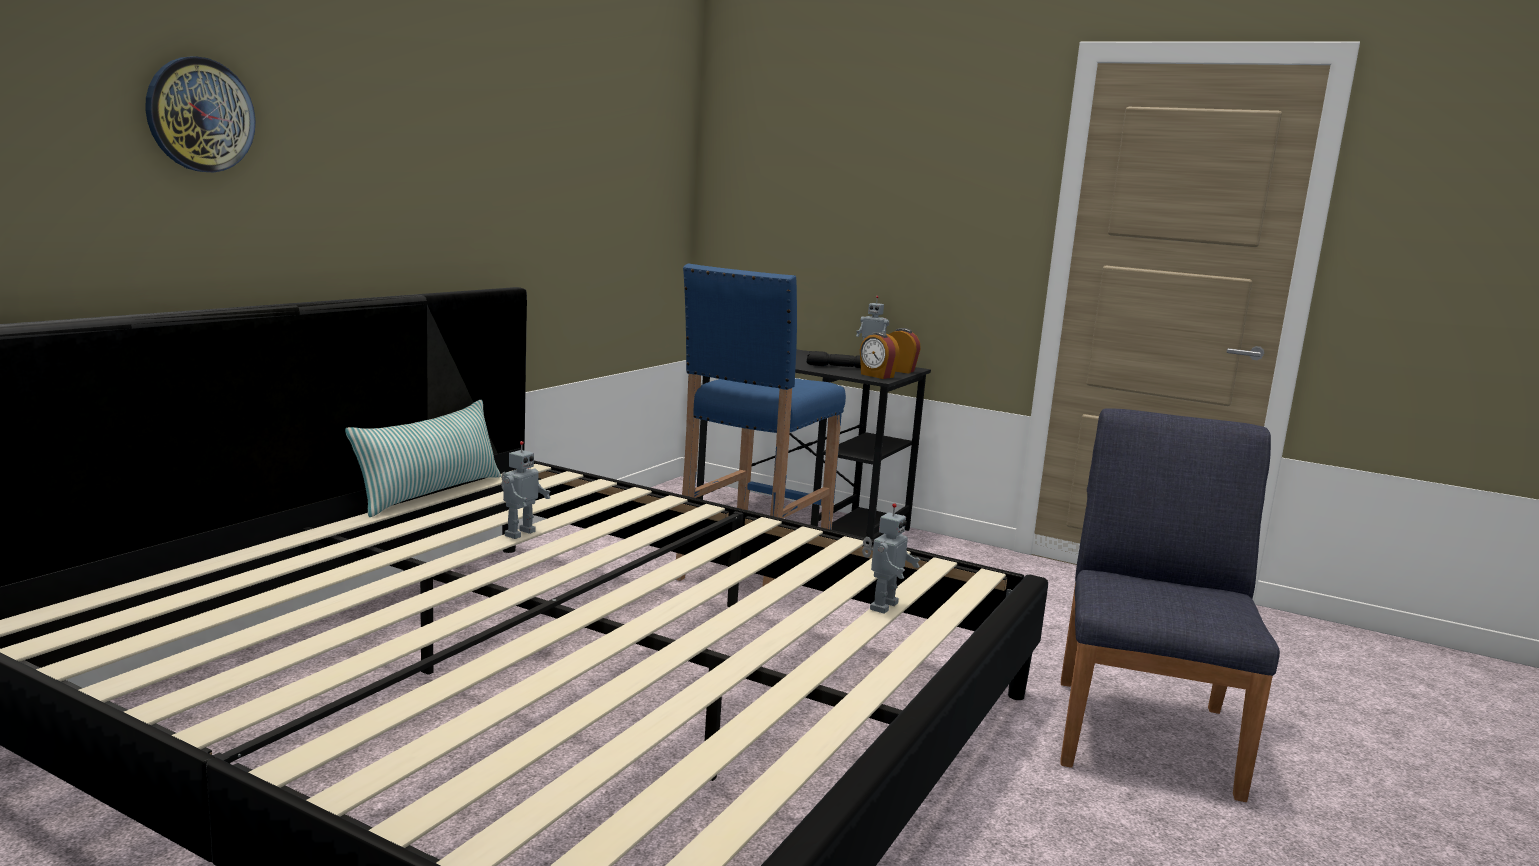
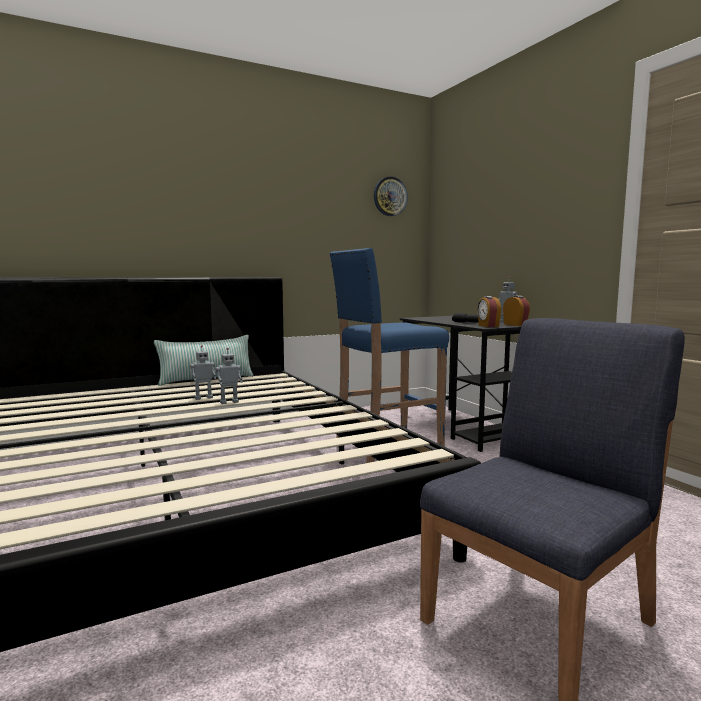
camera: 35 degrees right, 5 degrees down
wall clock [145,56,256,172] -> wall clock moved to [374,176,408,216]
toy robot [862,503,920,614] -> toy robot moved to [216,348,243,404]

